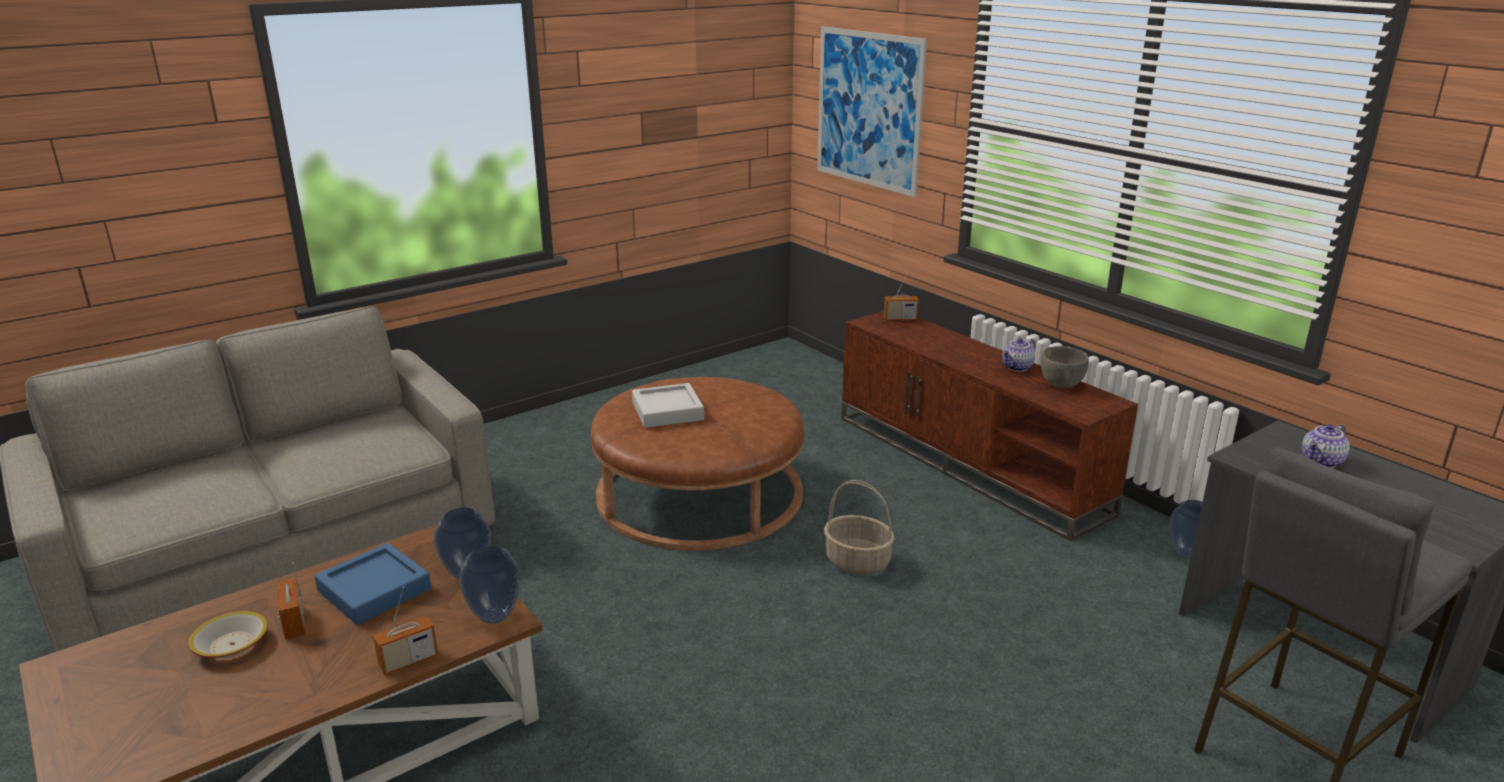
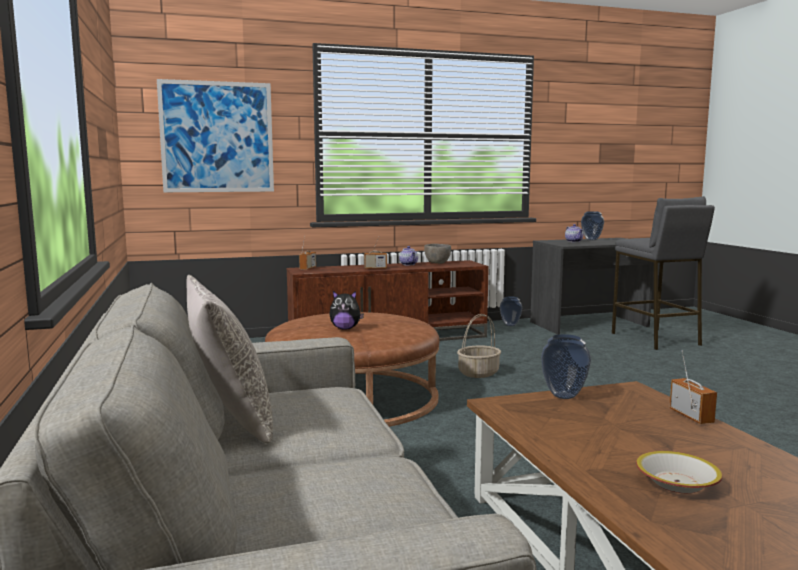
camera: 70 degrees left, 15 degrees down
radio [277,562,306,639] -> radio moved to [364,237,387,269]
blue tray [314,543,431,625] -> none
vase [459,546,520,624] -> vase moved to [581,211,604,240]
grey tray [632,383,704,428] -> plush toy [329,291,364,330]
none -> grey pillow [186,275,273,443]

